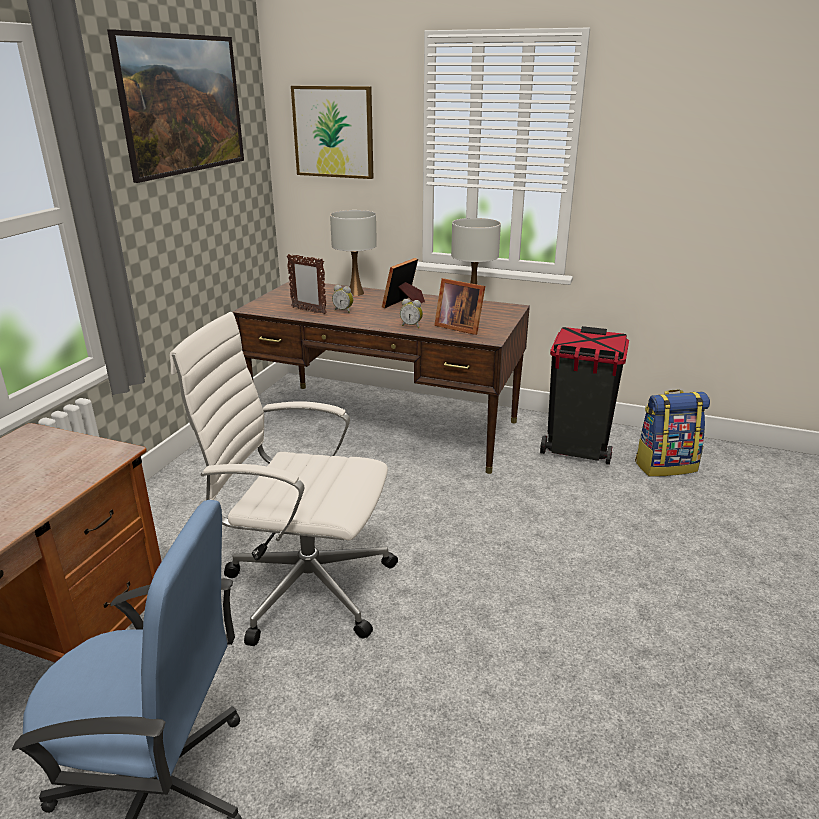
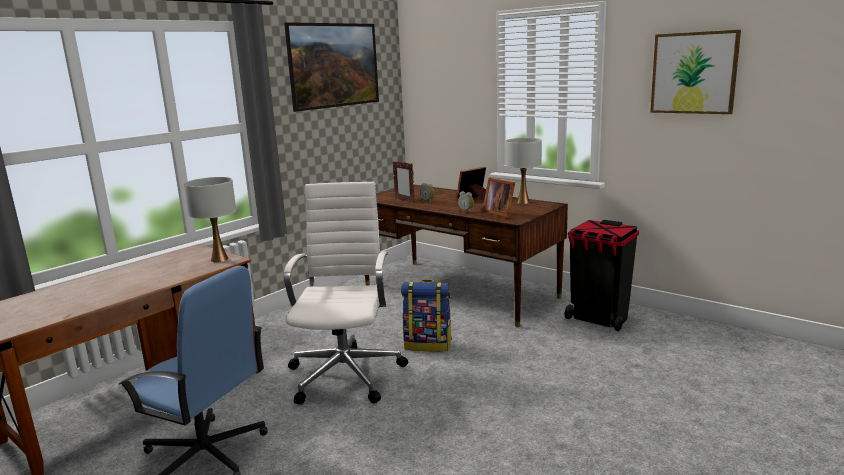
camera: 20 degrees right, 10 degrees down
white office chair [170,312,398,646] -> white office chair turned 60 degrees clockwise [284,182,408,404]
picture [291,86,373,179] -> picture moved to [650,30,741,114]
white table lamp [330,210,377,296] -> white table lamp moved to [184,177,236,262]
backpack [635,389,710,477] -> backpack moved to [401,280,452,352]

